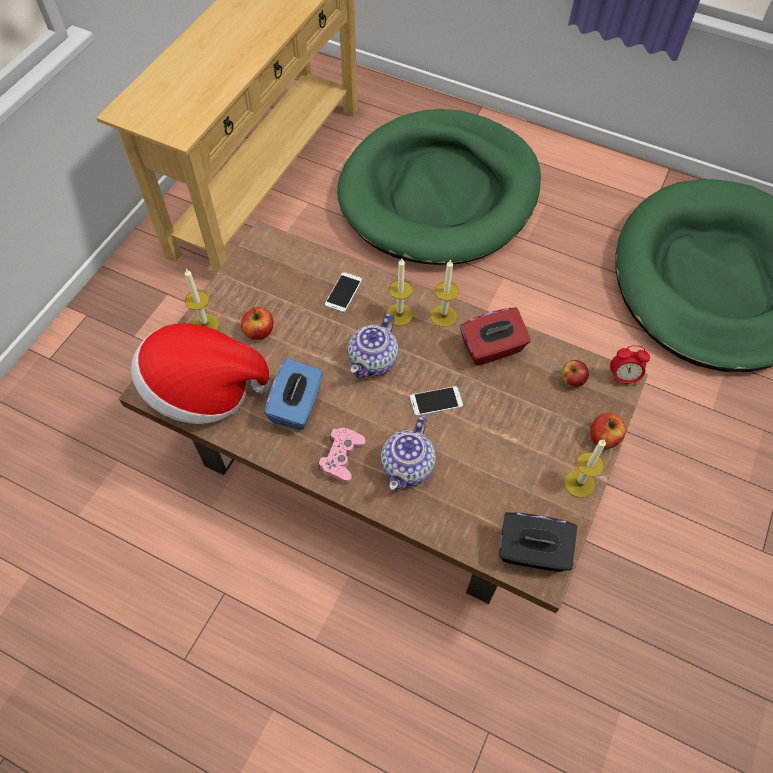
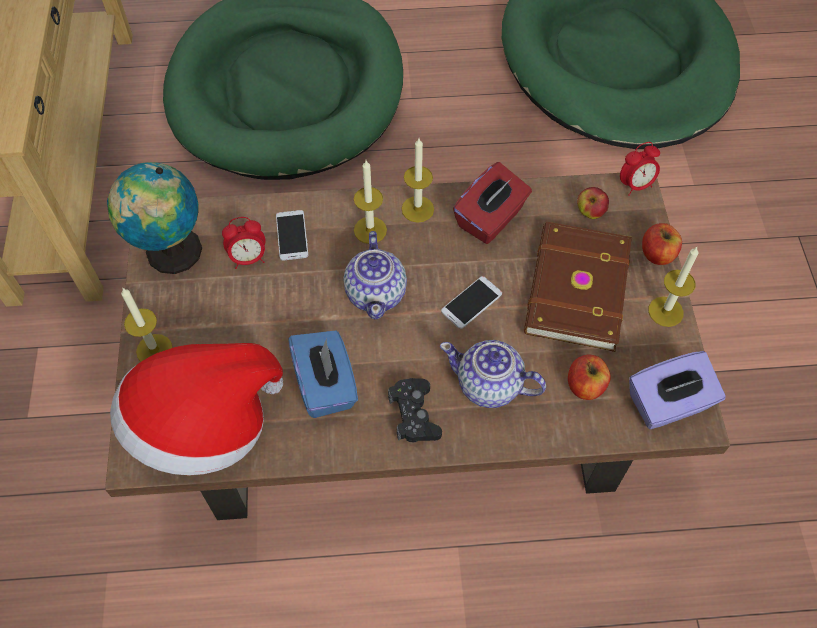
camera: 30 degrees left, 0 degrees up
apple [241,307,273,340] -> apple moved to [568,355,611,400]
pink game controller [318,428,366,484] -> black game controller [388,378,442,443]
teapot [381,416,436,491] -> teapot turned 120 degrees clockwise [440,340,546,408]
black tissue box [499,512,577,572] -> purple tissue box [629,351,726,429]
none -> globe [107,162,202,274]
none -> alarm clock [222,217,266,269]
none -> brown book [524,222,632,352]

